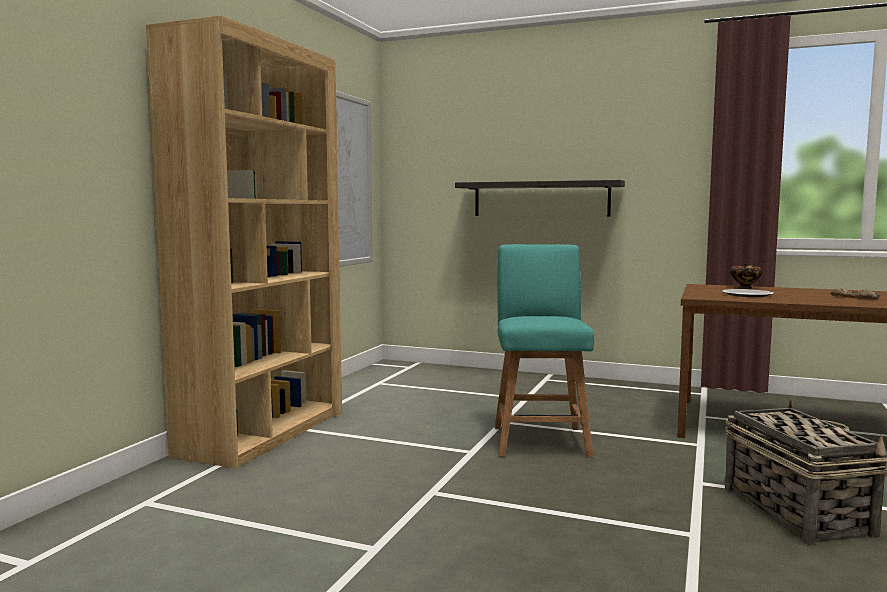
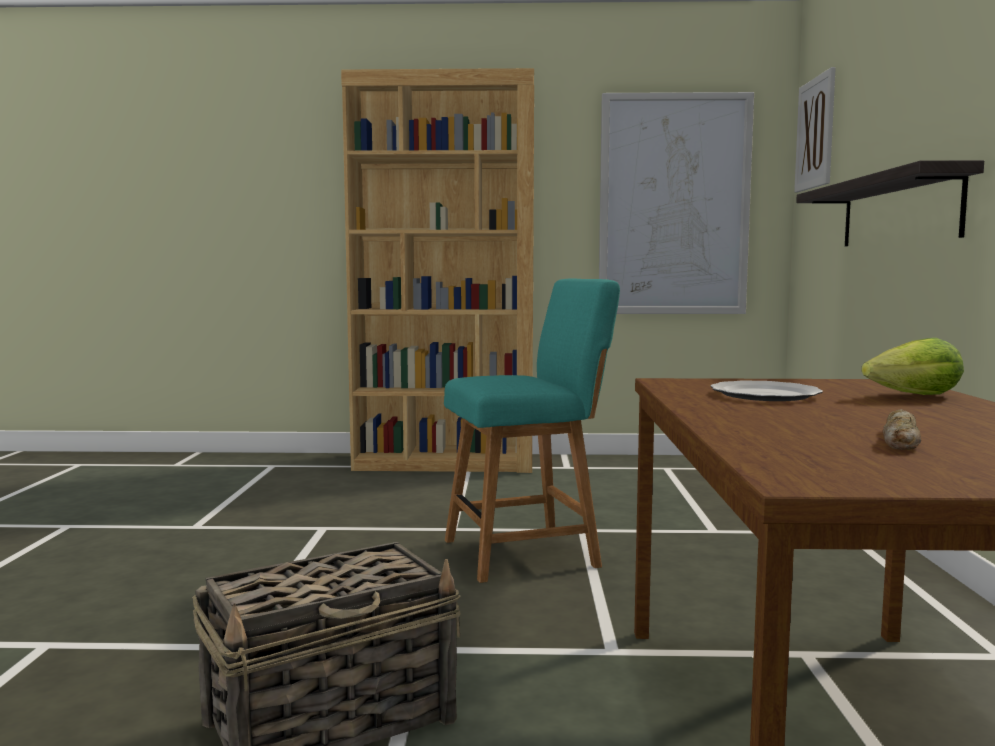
camera: 70 degrees right, 0 degrees up
bowl [730,264,762,289] -> lettuce [861,338,964,395]
none -> picture [794,67,836,192]

